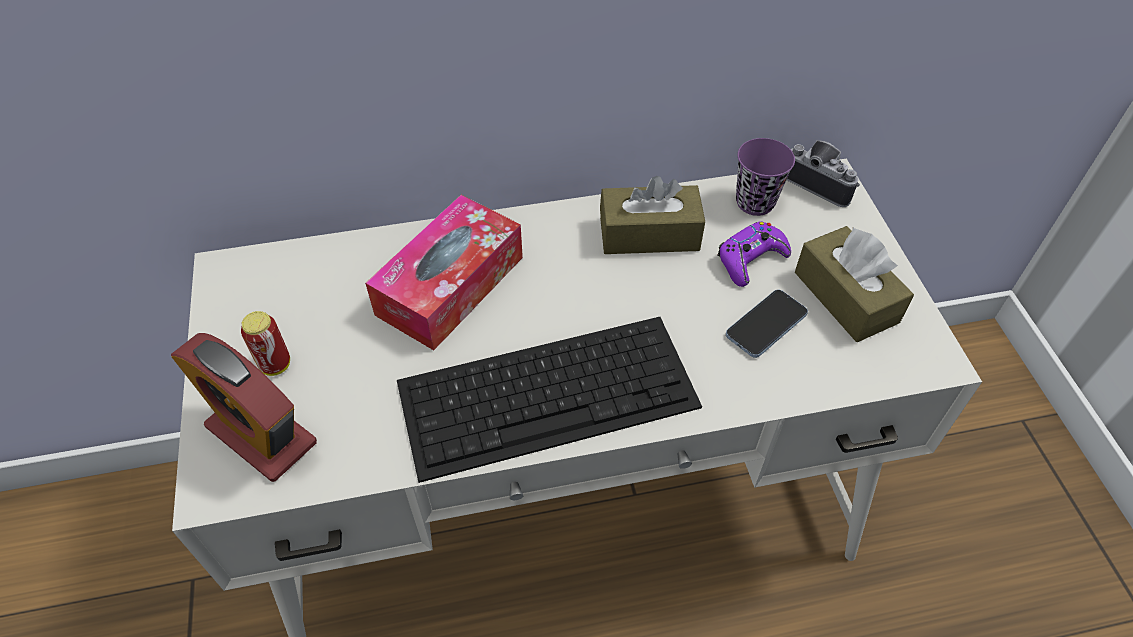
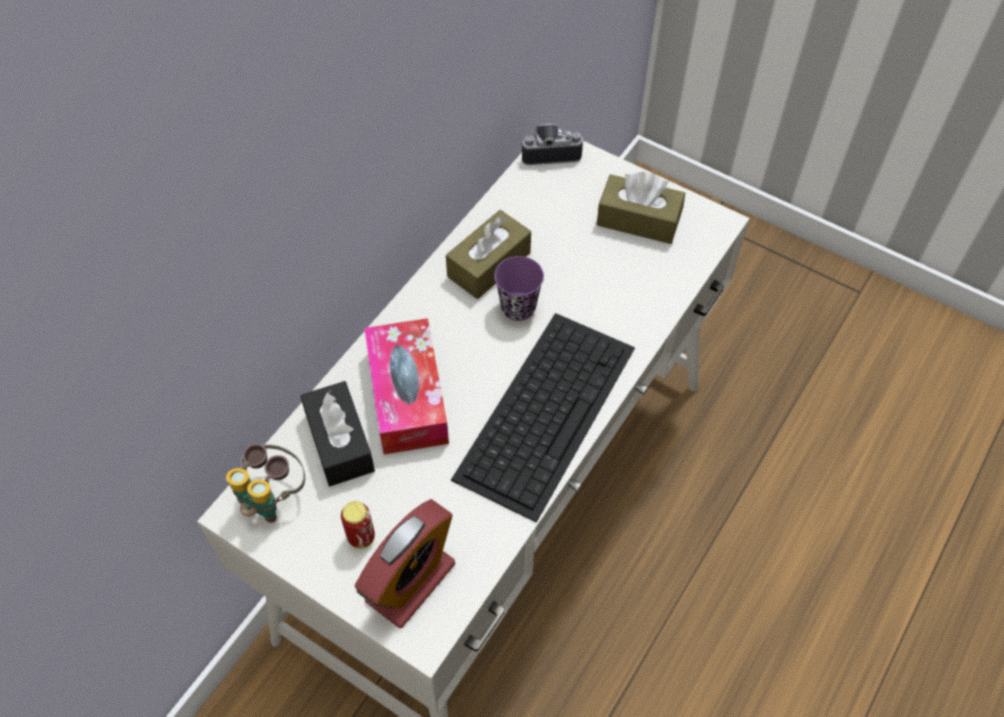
camera: 45 degrees left, 5 degrees up
alarm clock [171,333,317,482] -> alarm clock turned 45 degrees counterclockwise [355,499,455,628]
purple game controller [717,221,791,287] -> none
phone [726,290,808,358] -> none
purple cup [736,138,795,216] -> purple cup moved to [494,256,544,321]
none -> binoculars [226,444,305,523]
none -> black tissue box [300,381,375,486]

